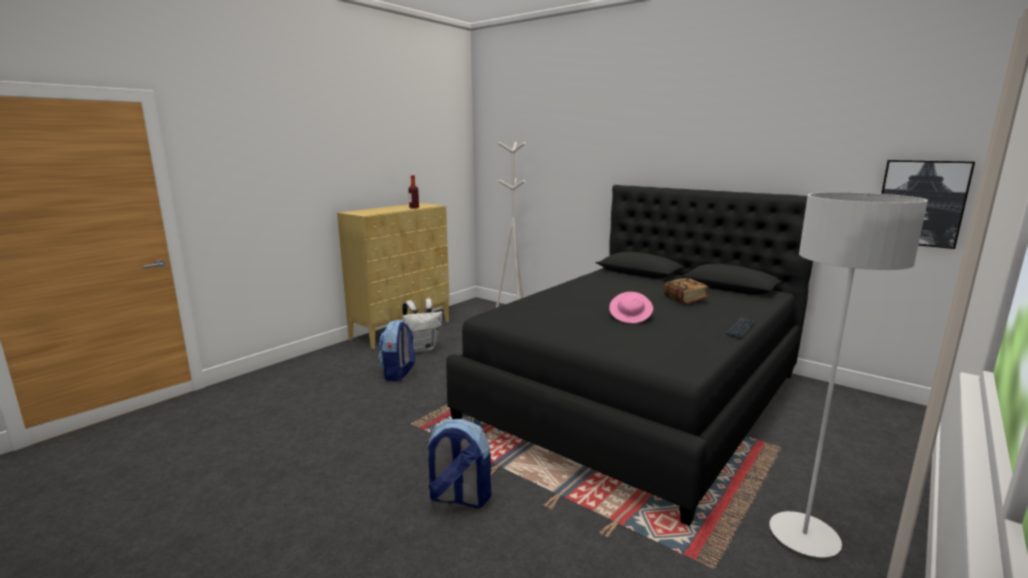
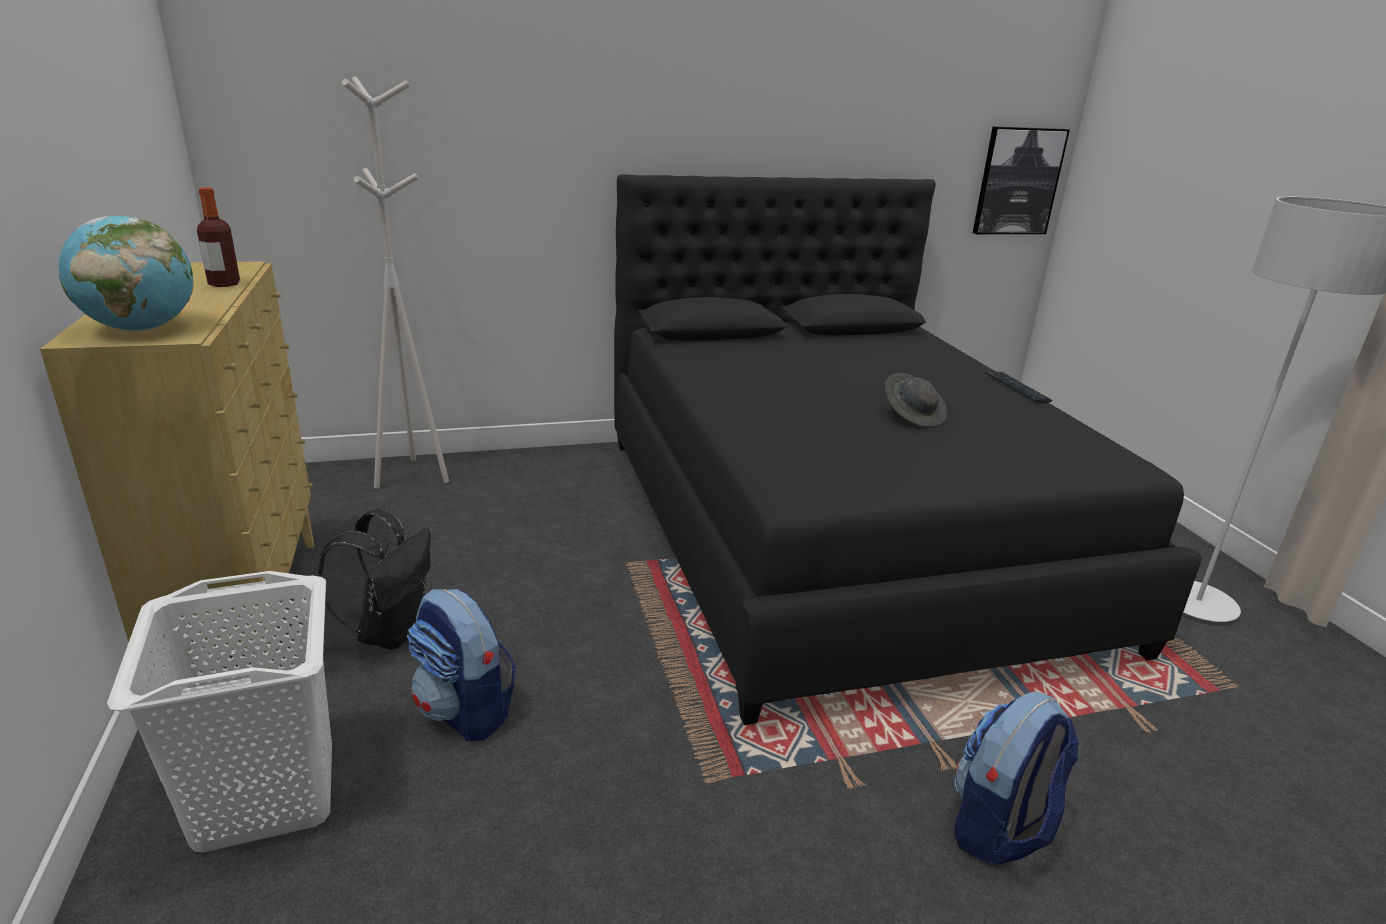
camera: 55 degrees left, 10 degrees up
white backpack [402,298,442,353] -> black backpack [318,509,431,650]
pink hat [609,292,653,323] -> grey hat [885,373,947,427]
book [663,278,709,304] -> none
none -> globe [59,216,194,331]
none -> white laundry basket [107,571,332,852]

